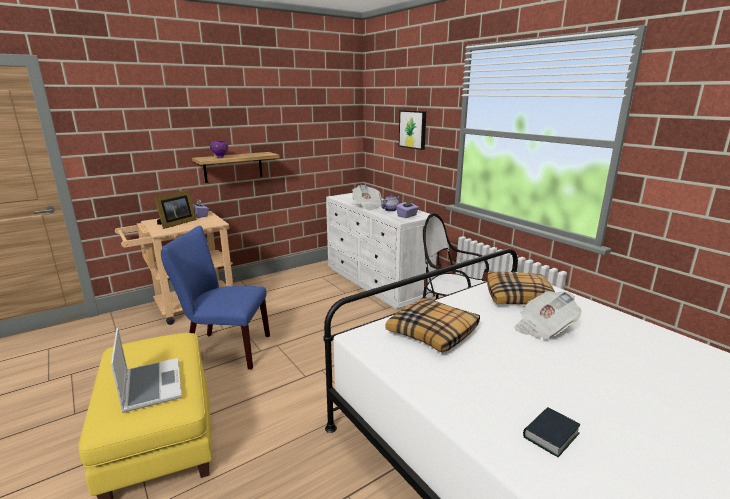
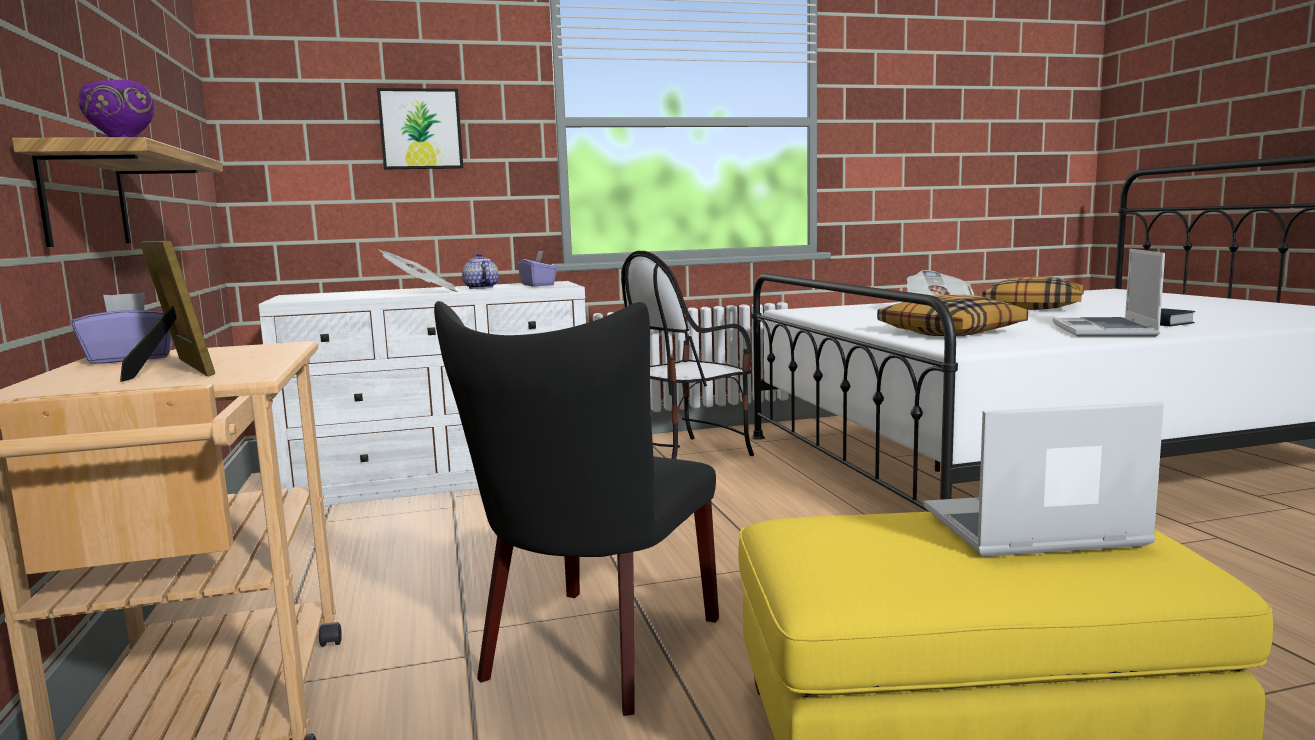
camera: 70 degrees left, 10 degrees down
blue chair [161,226,270,370] -> black chair [434,301,719,716]
pillow [487,272,555,305] -> pillow moved to [982,277,1084,310]
none -> laptop [1053,249,1165,337]

